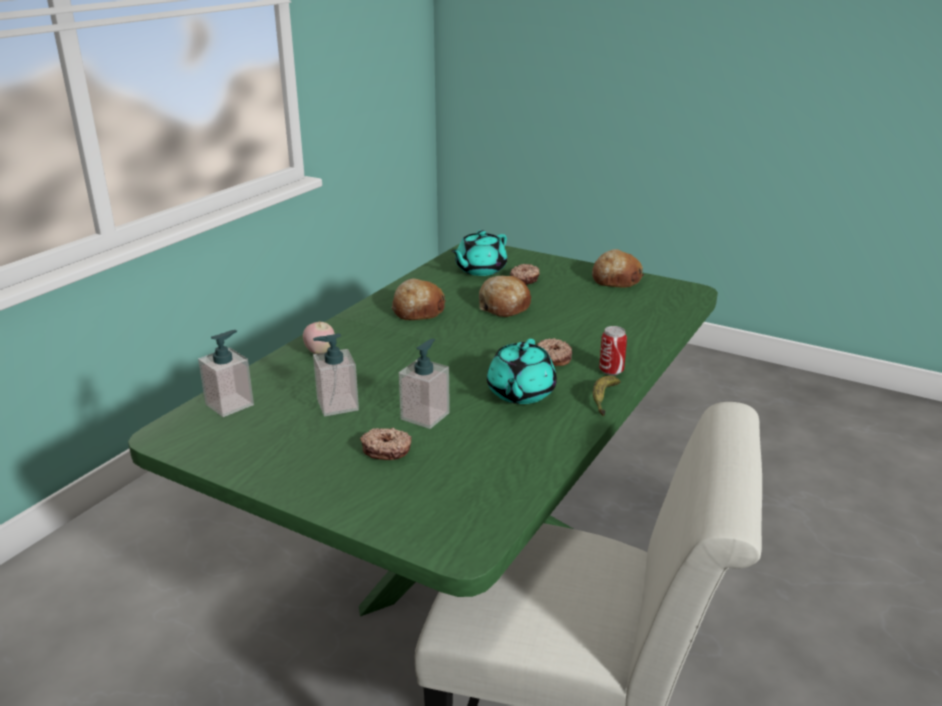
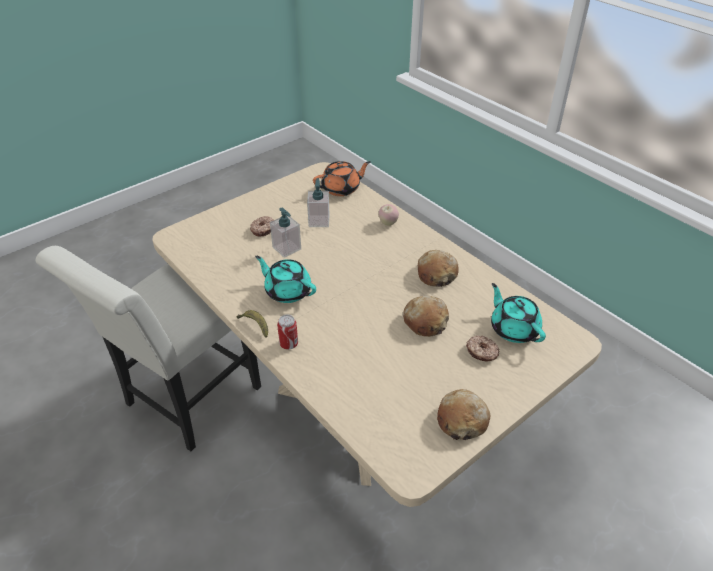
camera: 110 degrees right, 15 degrees up
green dining table [128,244,718,616] -> beige dining table [152,162,602,507]
soap dispenser [198,330,254,417] -> orange teapot [313,161,370,196]
donut [537,338,572,366] -> none

